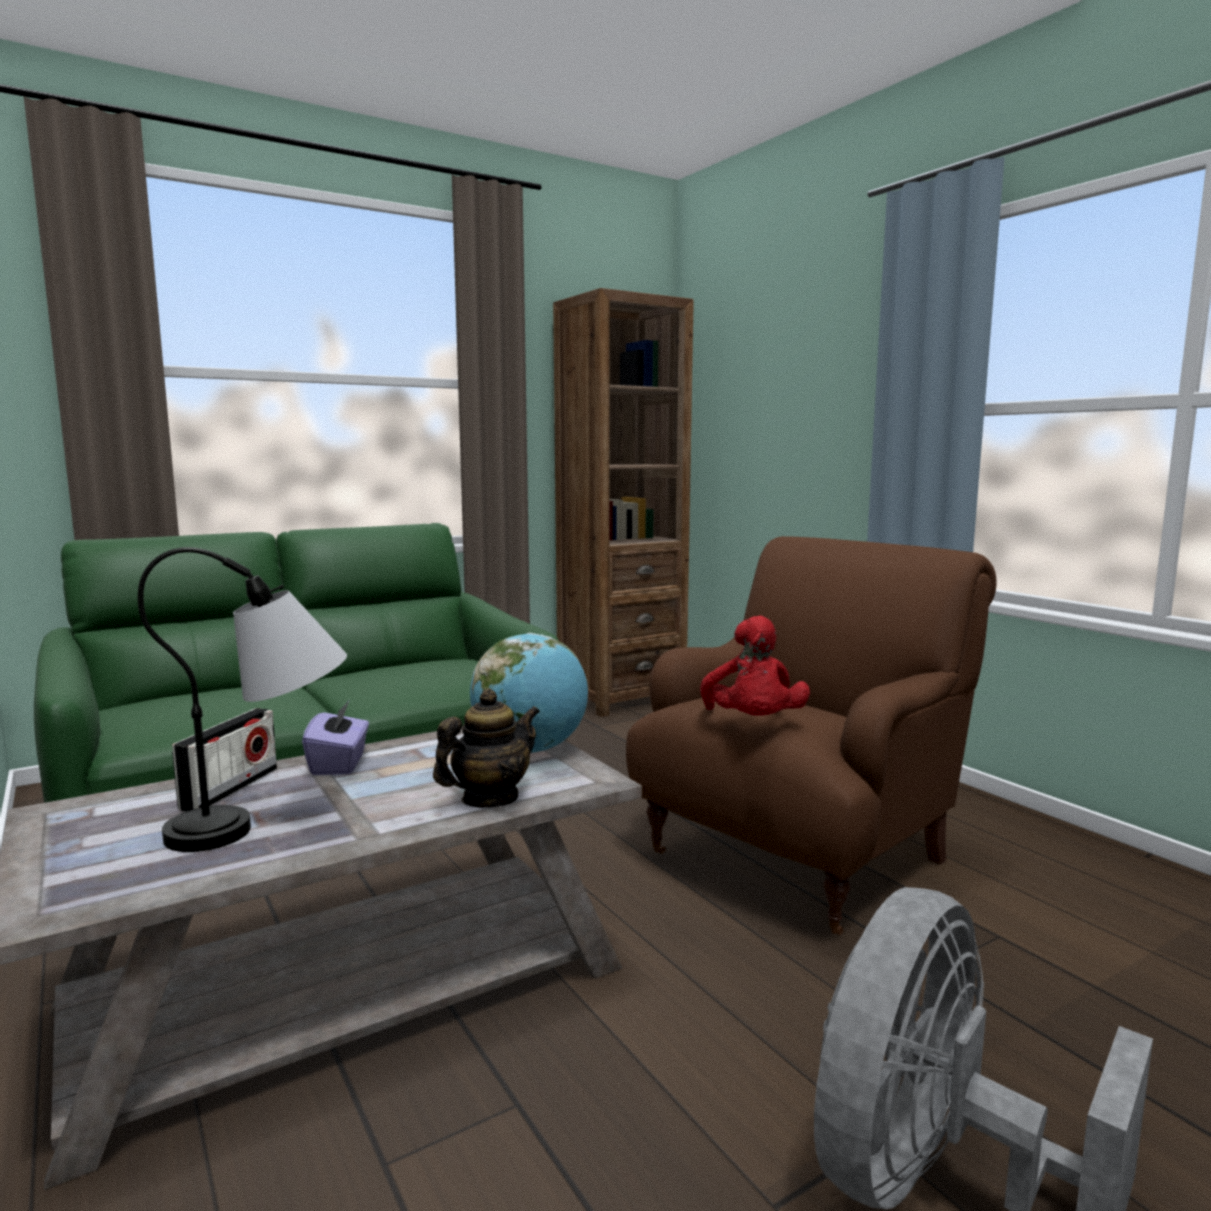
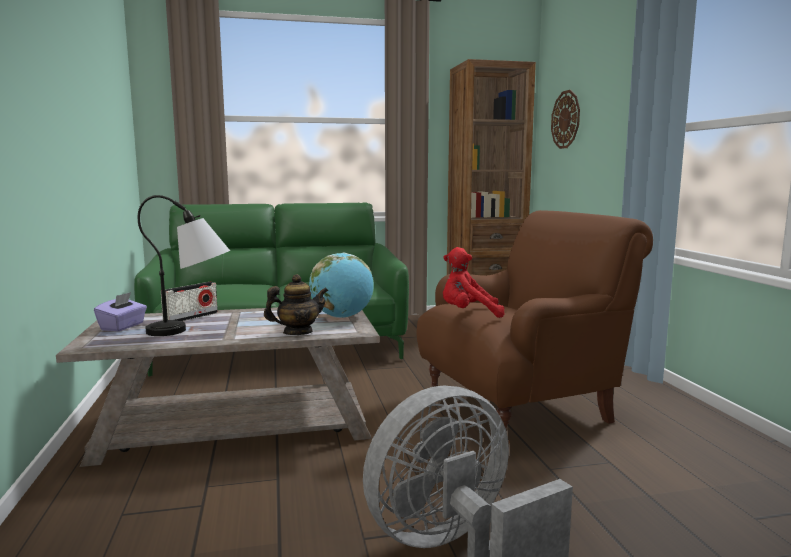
camera: 20 degrees right, 0 degrees up
purple tissue box [302,701,369,775] -> purple tissue box moved to [94,292,147,331]
red plush toy [700,616,810,716] -> red plush toy turned 75 degrees clockwise [443,247,505,318]
none -> wall clock [551,90,580,149]

